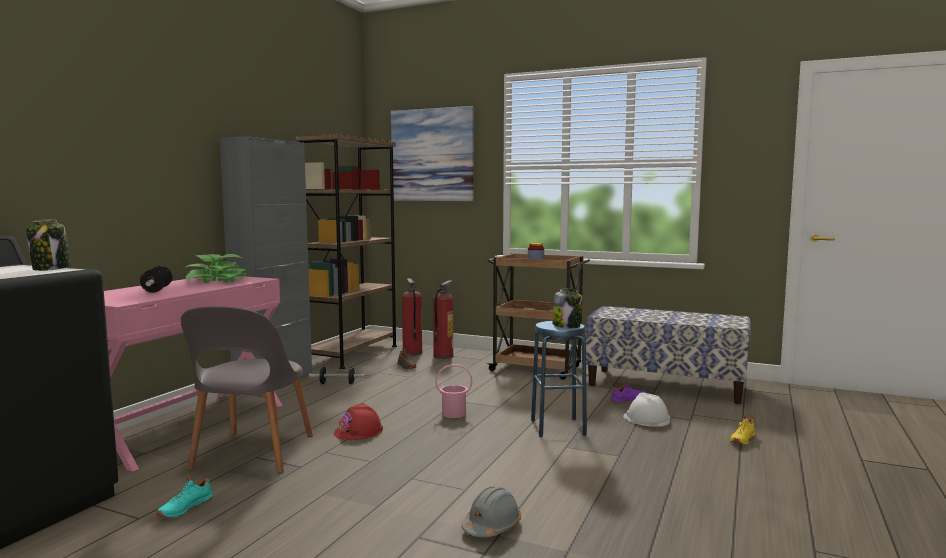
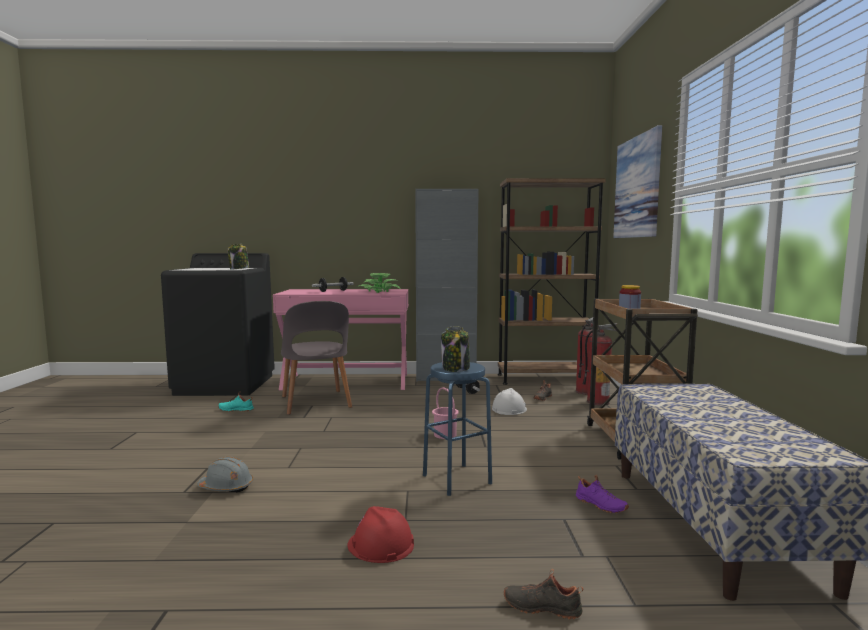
camera: 65 degrees right, 0 degrees up
grey chair [181,306,313,473] -> grey chair turned 90 degrees counterclockwise [281,301,352,415]
red hard hat [334,403,383,440] -> red hard hat moved to [347,506,414,563]
white hard hat [623,392,670,427] -> white hard hat moved to [492,388,527,415]
yellow shoe [730,414,755,446] -> black shoe [504,569,584,620]

